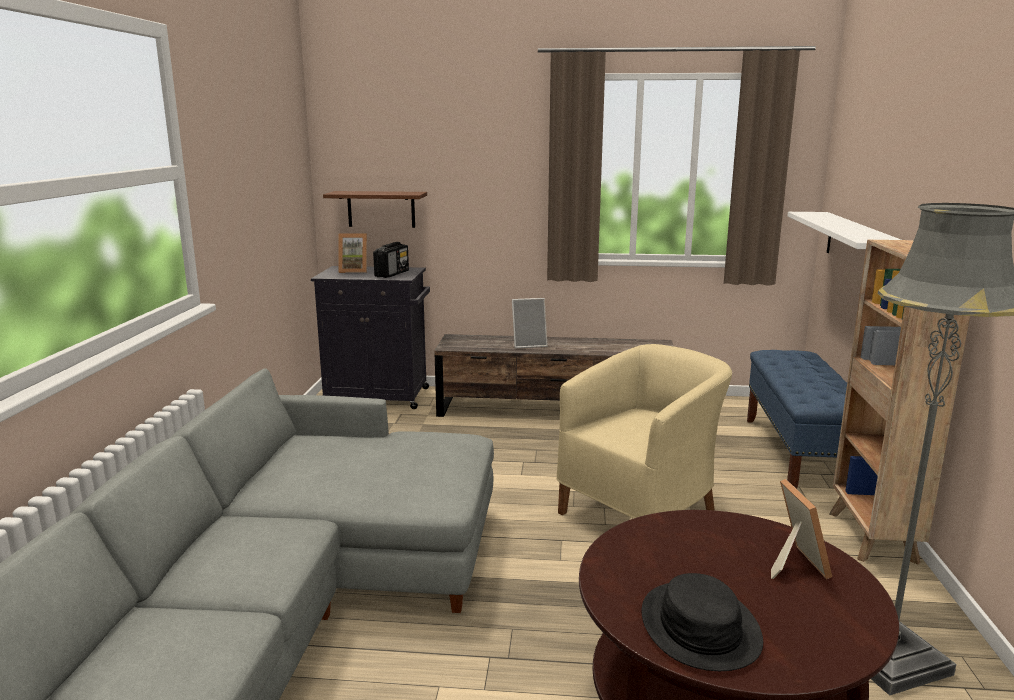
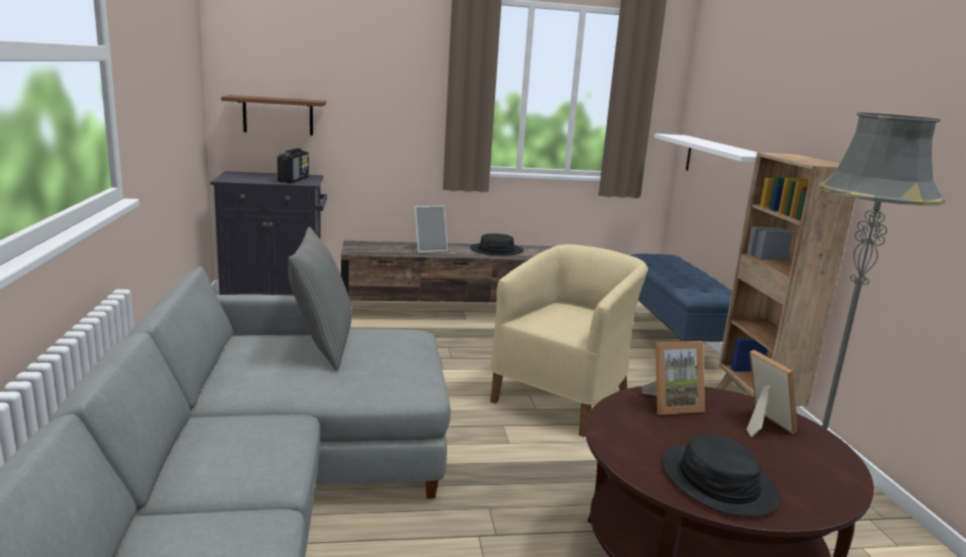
camera: 15 degrees left, 0 degrees up
picture frame [338,234,367,273] -> picture frame moved to [641,341,705,415]
none -> grey pillow [288,227,352,371]
none -> black hat [470,234,524,255]

